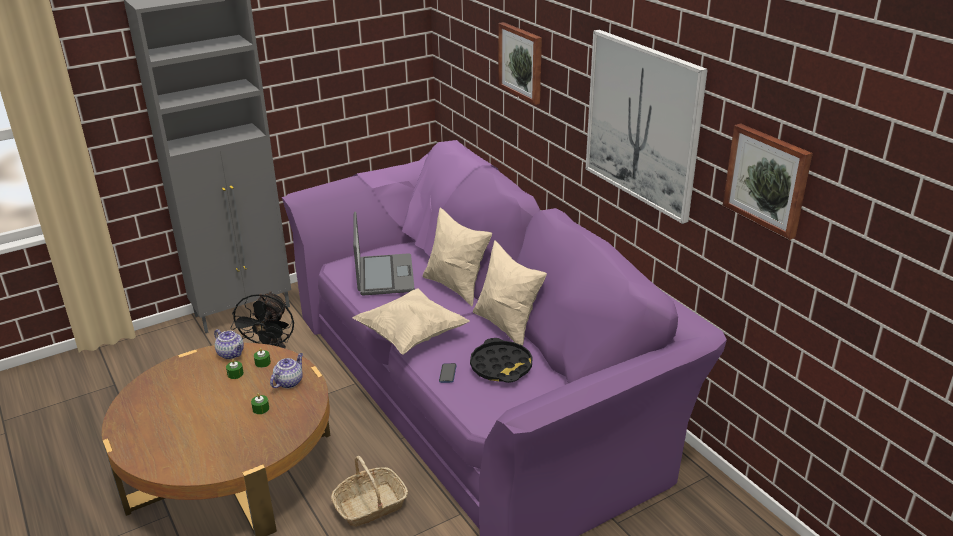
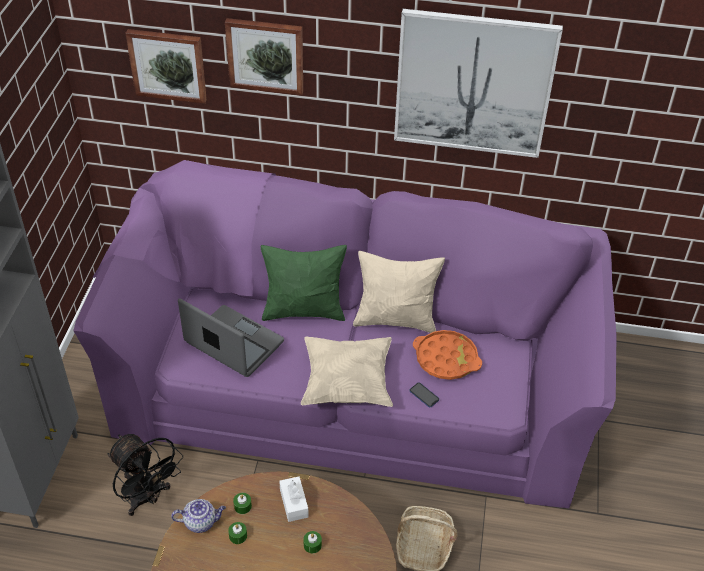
camera: 50 degrees left, 15 degrees up
teapot [270,353,303,388] -> white tissue box [279,476,309,522]
beige pillow [423,208,492,306] -> green pillow [261,245,347,321]
black tray [470,338,533,383] -> orange tray [413,330,482,380]
picture [723,123,813,240] -> picture moved to [126,29,207,104]

